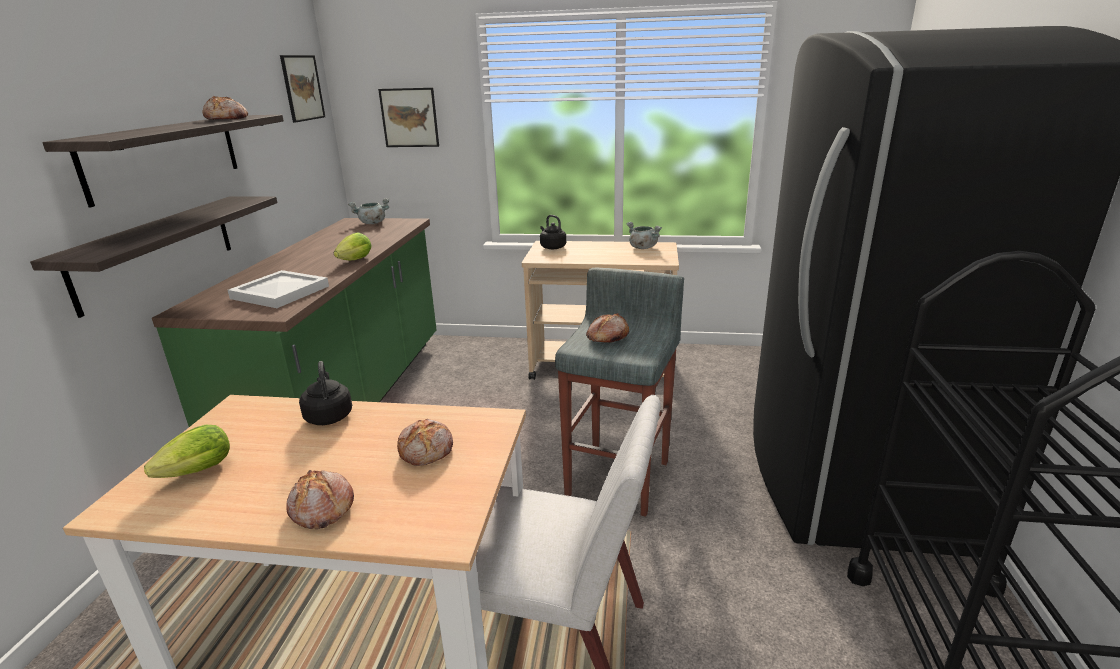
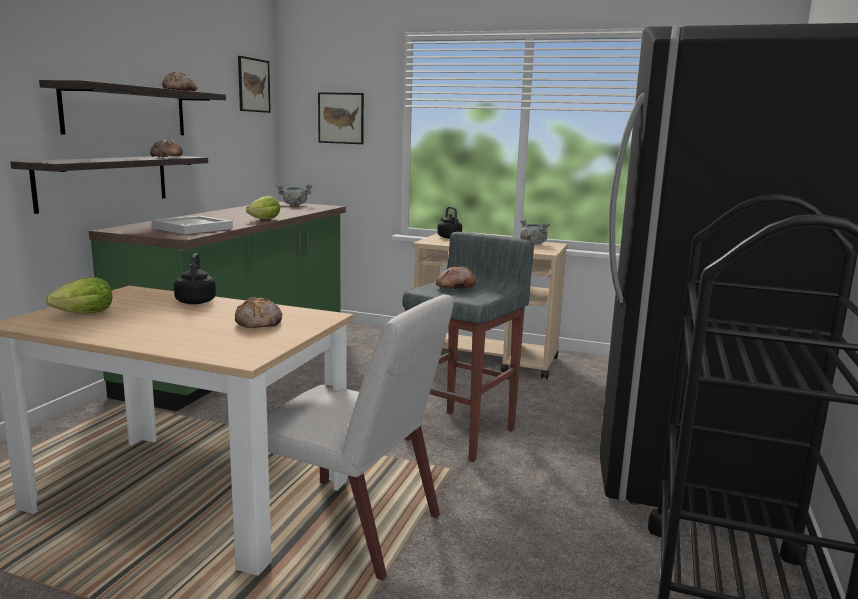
camera: 10 degrees right, 10 degrees down
bread [286,470,354,529] -> bread moved to [150,139,183,157]

